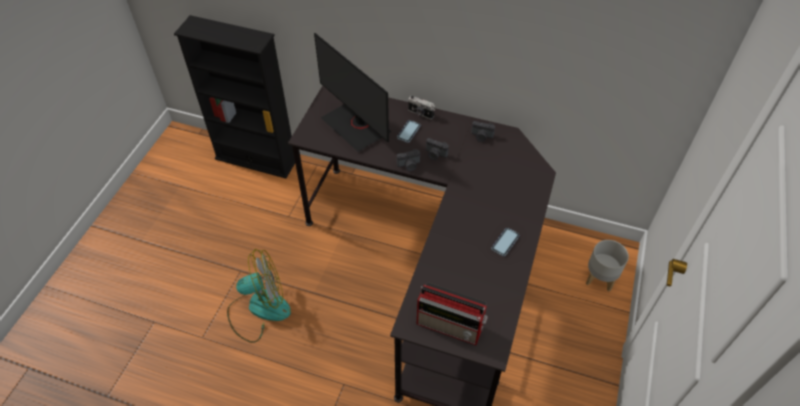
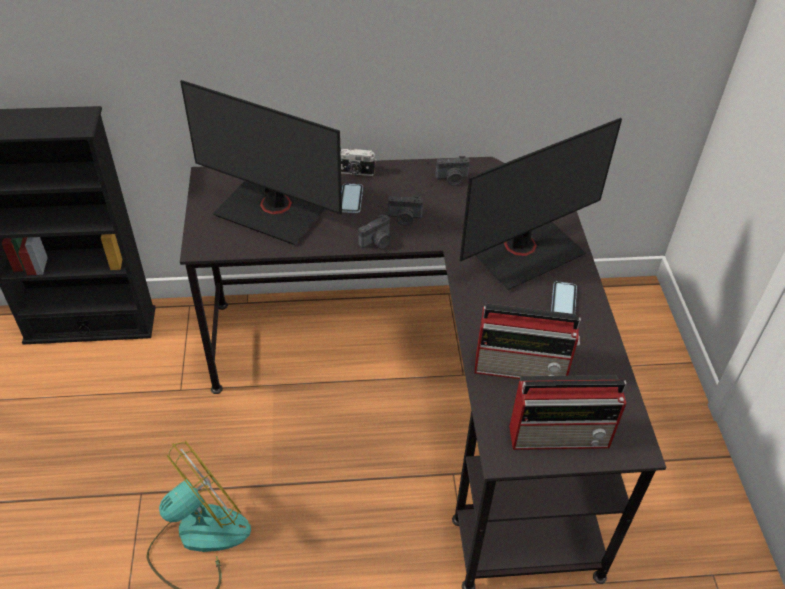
camera: 25 degrees left, 5 degrees down
grey planter [586,240,629,292] -> none
none -> monitor [460,118,622,290]
none -> radio [474,303,581,379]

